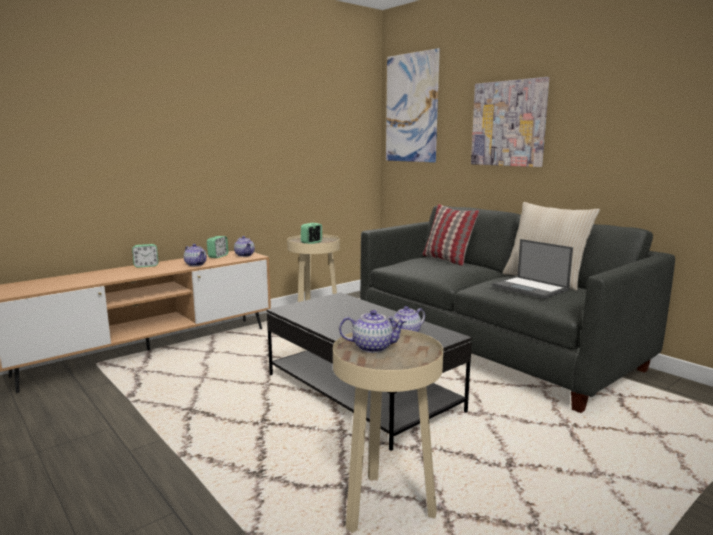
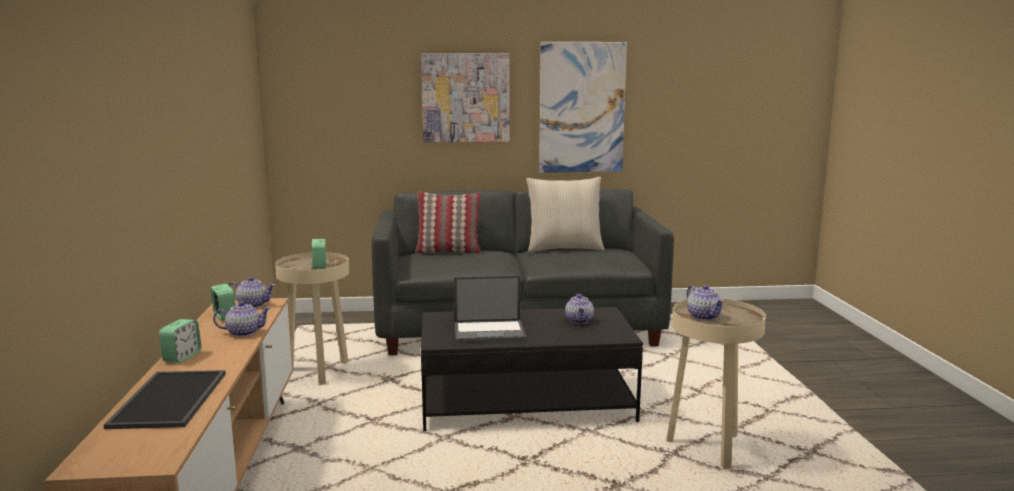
camera: 55 degrees left, 0 degrees up
teapot [339,310,407,353] -> teapot turned 120 degrees clockwise [687,285,724,320]
picture [386,48,440,163] -> picture moved to [539,42,627,173]
laptop [492,239,573,299] -> laptop moved to [454,275,526,343]
none -> tray [103,370,226,429]

